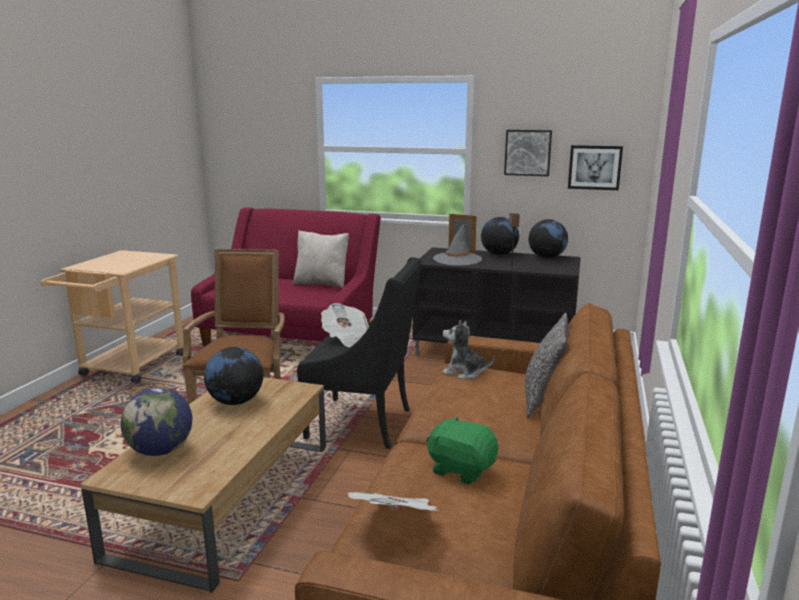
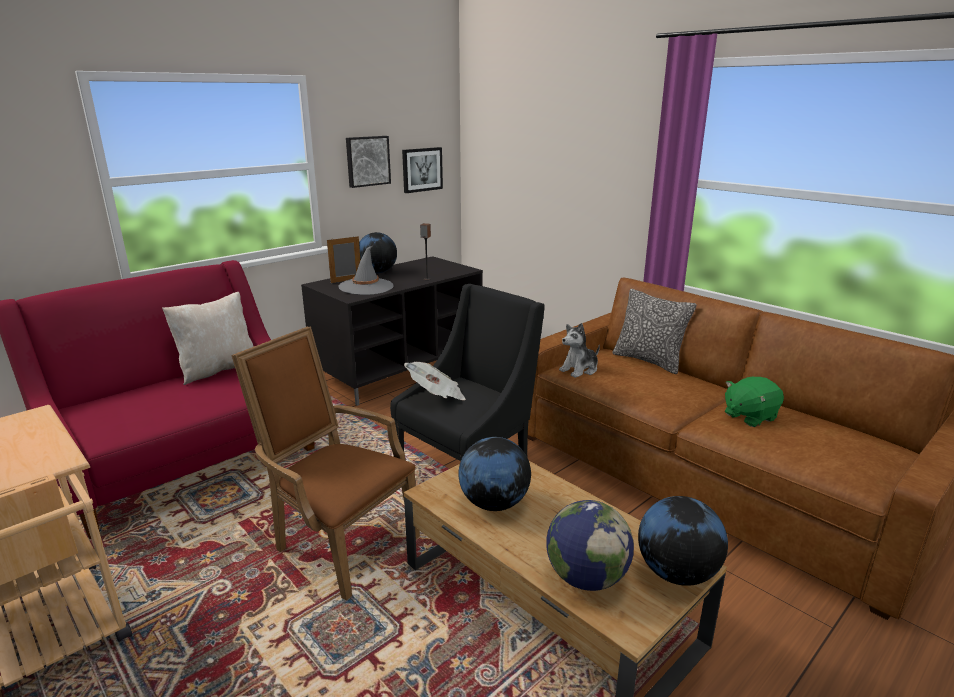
camera: 60 degrees left, 5 degrees up
newspaper [347,492,439,511] -> none
globe [528,219,568,258] -> globe moved to [638,496,728,586]

